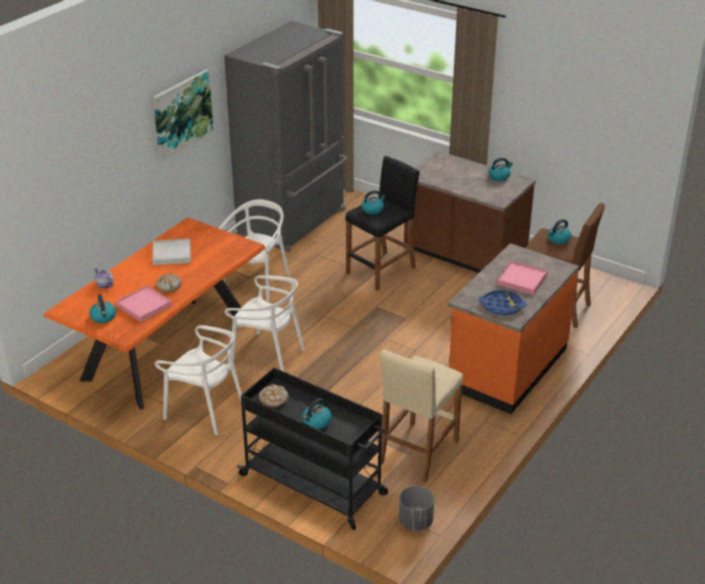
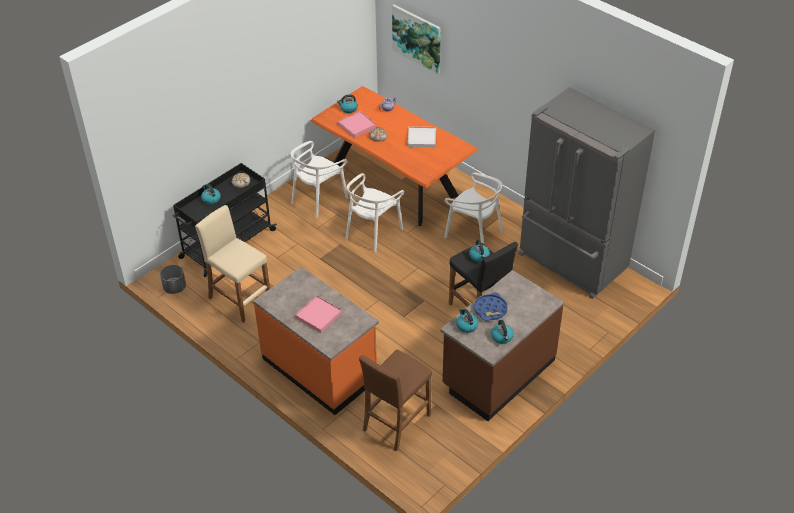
camera: 100 degrees right, 10 degrees up
picture [153,69,213,160] -> picture moved to [392,4,441,74]
blue tray [479,290,527,315] -> blue tray moved to [474,293,507,321]
kettle [548,219,571,244] -> kettle moved to [456,308,478,333]

